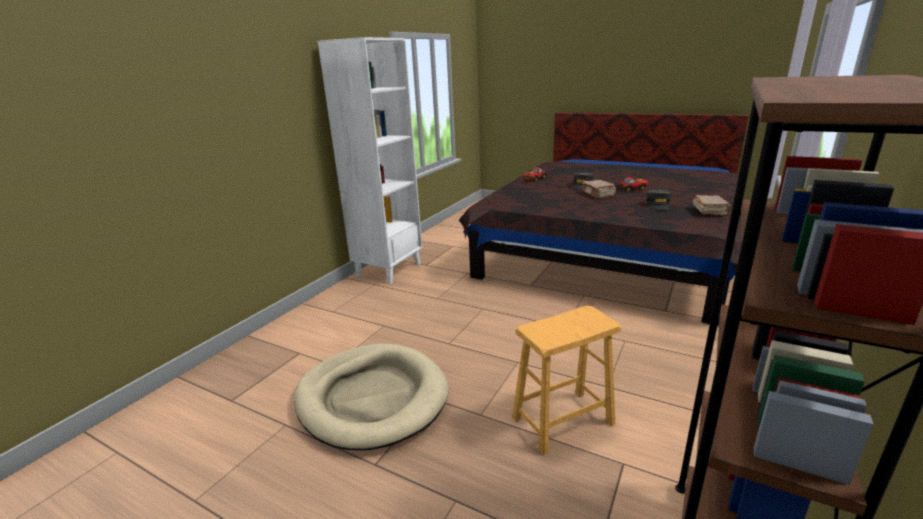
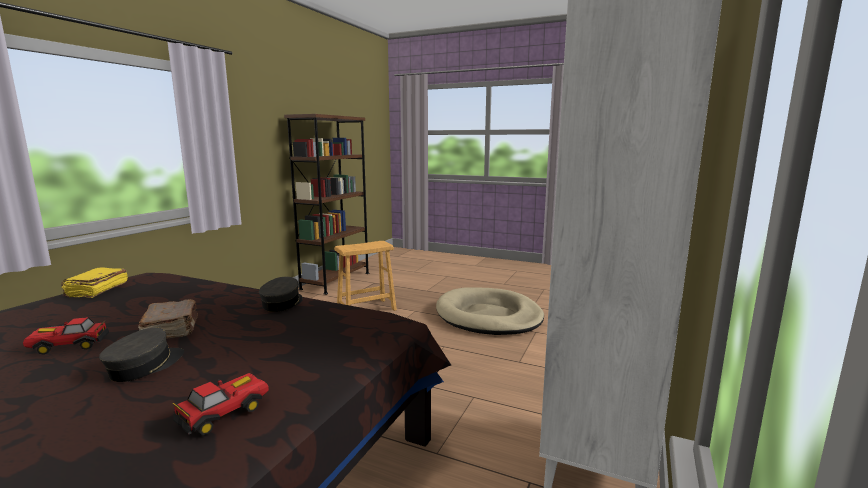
camera: 175 degrees right, 10 degrees down
grey cap [646,190,672,210] -> grey cap moved to [259,276,303,312]
brown book [693,195,731,215] -> yellow book [61,267,128,298]

